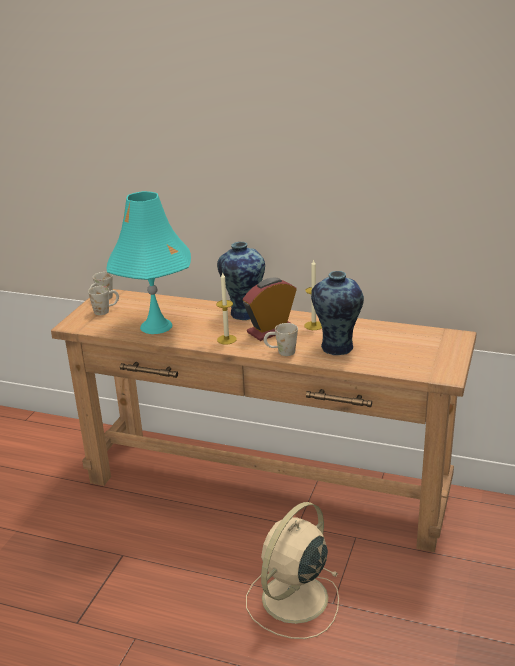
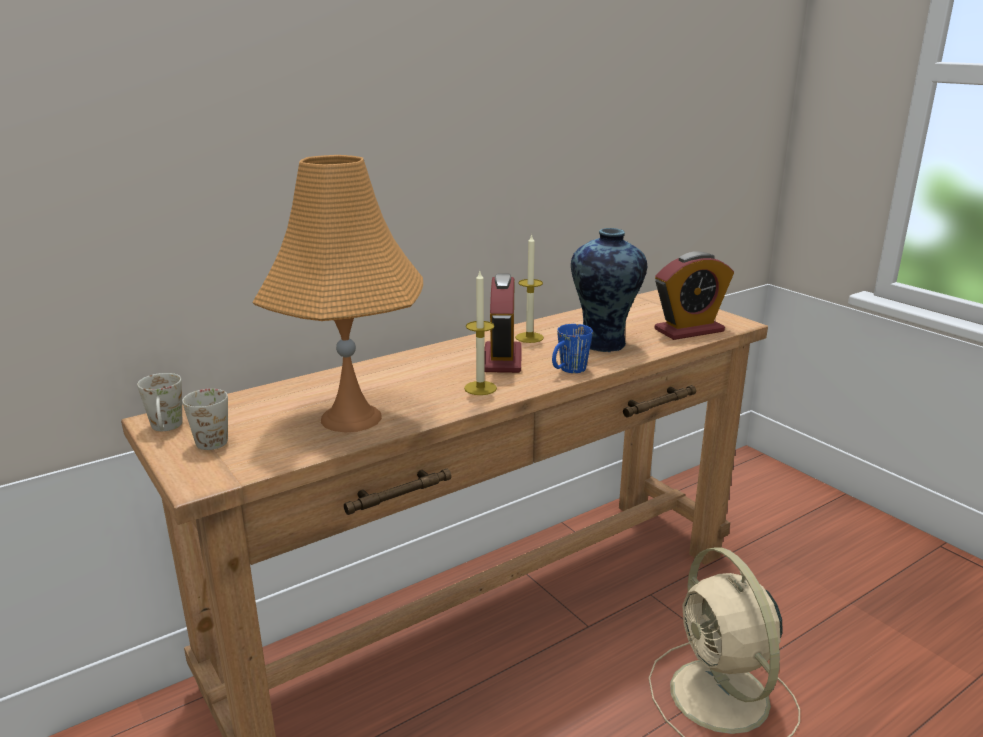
camera: 55 degrees left, 5 degrees down
turquoise table lamp [107,191,191,334] -> orange table lamp [252,155,423,432]
vase [217,242,265,320] -> none
white mug [264,323,298,356] -> blue mug [552,324,593,373]
none -> alarm clock [655,251,734,340]

